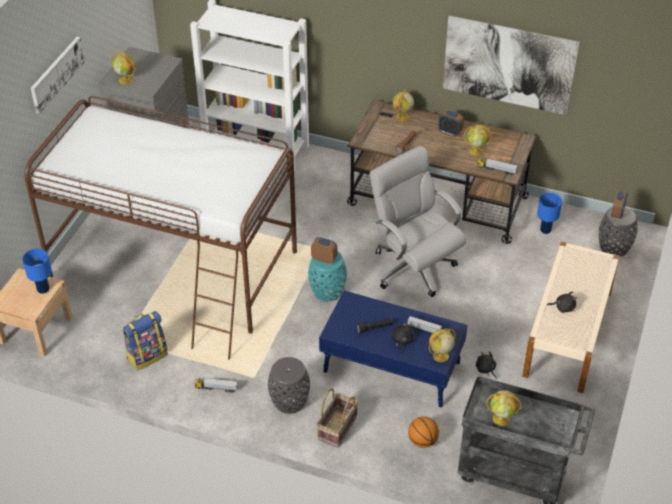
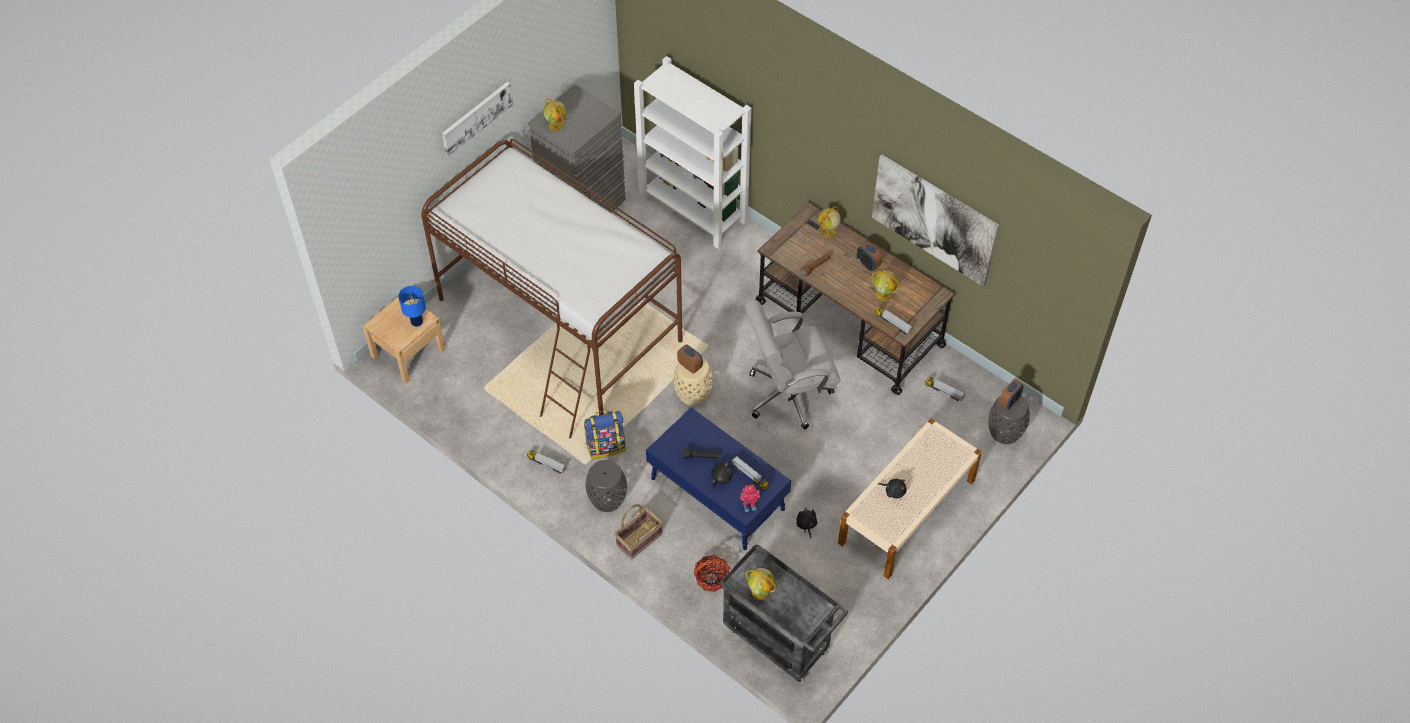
camera: 20 degrees right, 10 degrees up
backpack [123,311,168,370] -> backpack moved to [584,410,625,459]
turquoise stool [308,251,347,301] -> beige stool [673,357,713,406]
grey office chair [370,146,466,297] -> grey office chair turned 90 degrees counterclockwise [745,300,840,430]
basketball [408,416,439,448] -> basket [694,555,730,592]
globe [429,329,456,362] -> toy robot [740,484,760,512]
blue table lamp [537,193,562,234] -> toy truck [925,377,965,401]

